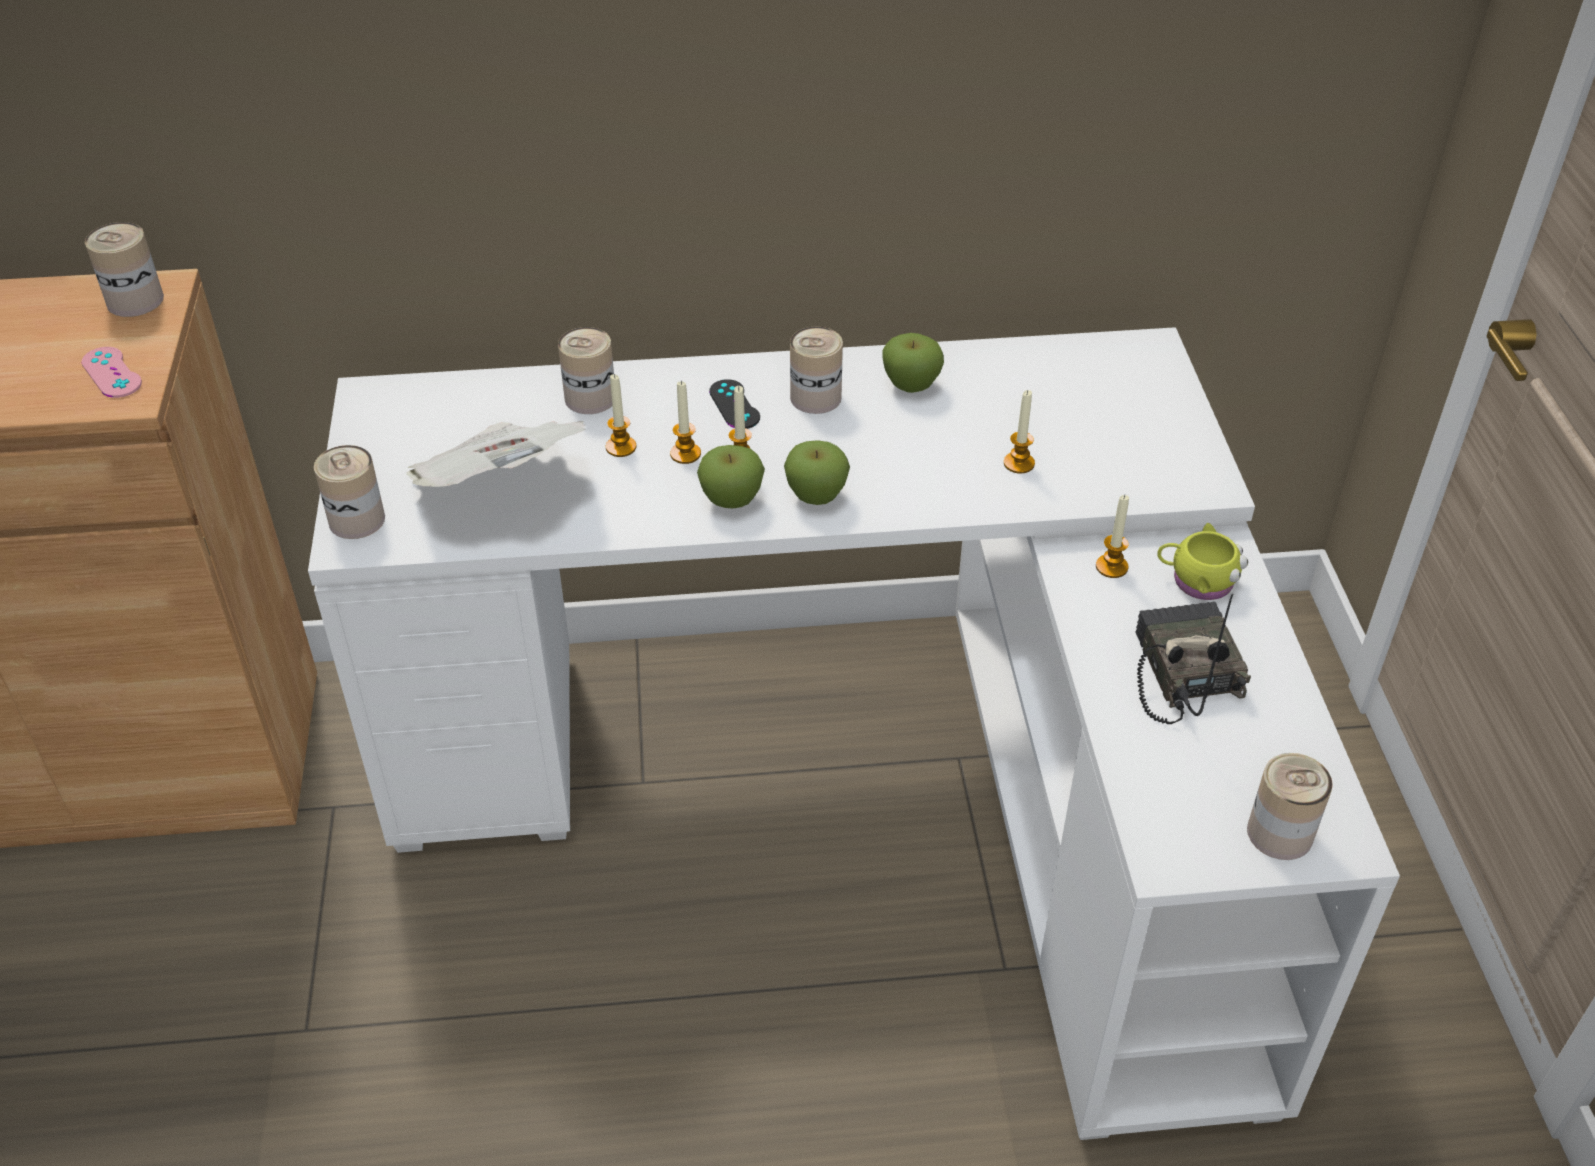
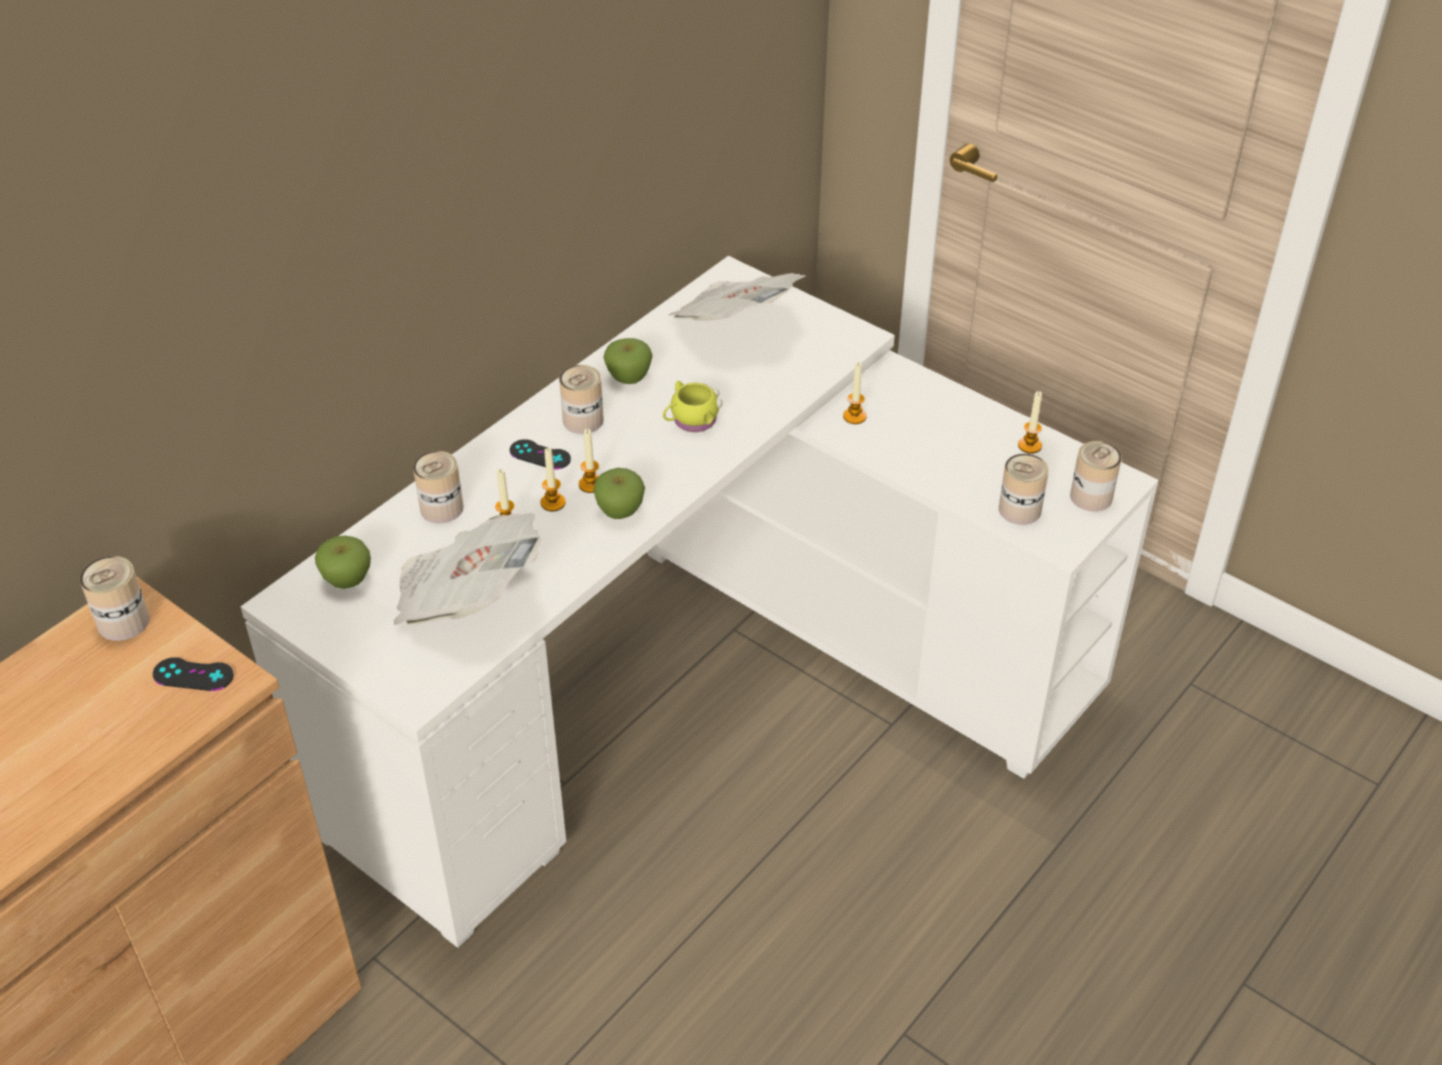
camera: 45 degrees left, 0 degrees up
pink game controller [81,347,142,398] -> black game controller [153,657,234,691]
can [314,445,385,539] -> can moved to [999,454,1049,525]
apple [784,440,850,505] -> apple moved to [315,536,371,589]
candle [1004,390,1035,474] -> candle moved to [1018,391,1042,454]
radio [1135,594,1251,724] -> none
yellow mug [1157,523,1248,600] -> yellow mug moved to [663,381,722,432]
none -> newspaper [669,273,806,321]

